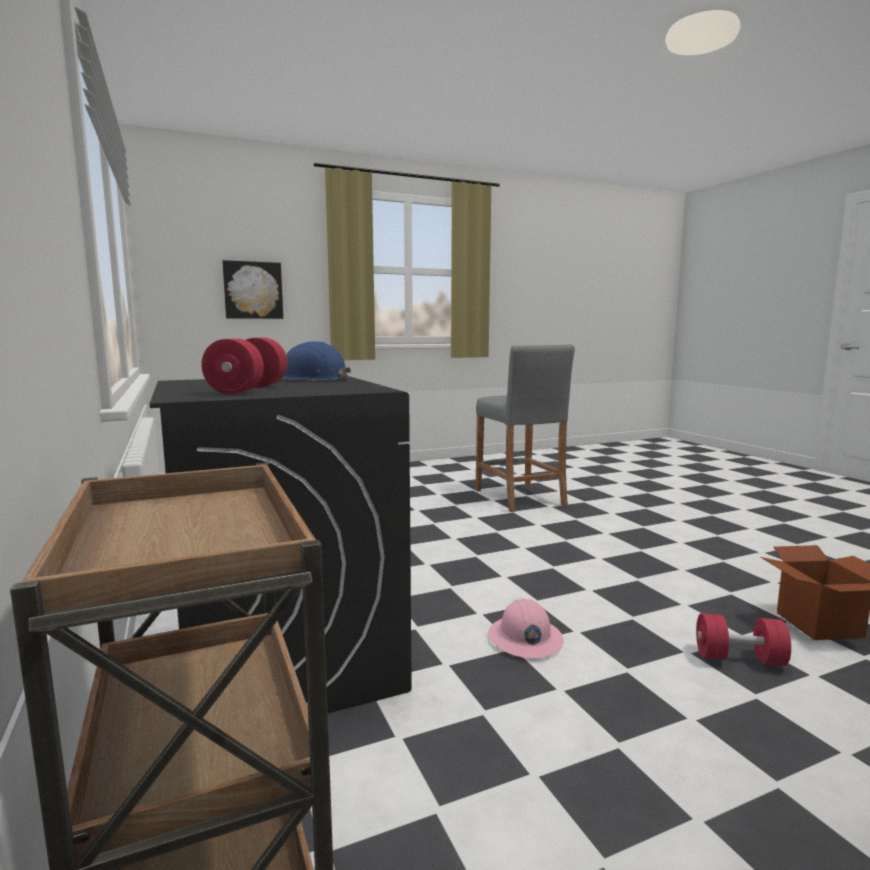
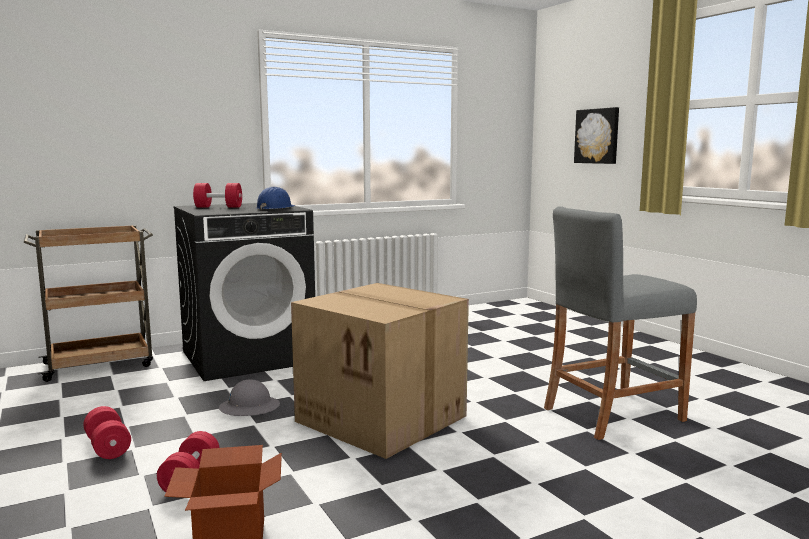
camera: 85 degrees right, 0 degrees up
pink hard hat [488,599,564,658] -> grey hard hat [219,379,280,416]
none -> red dumbbell [83,406,131,459]
none -> cardboard box [291,283,469,459]

